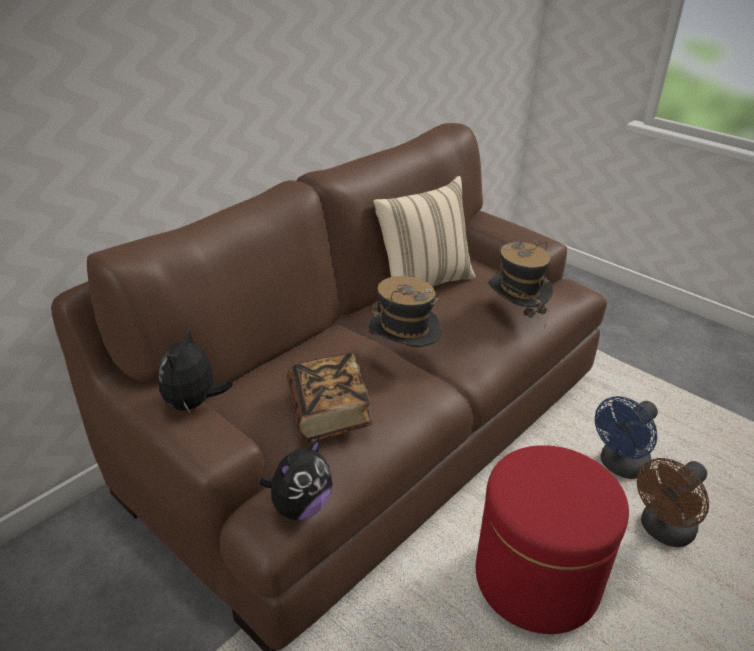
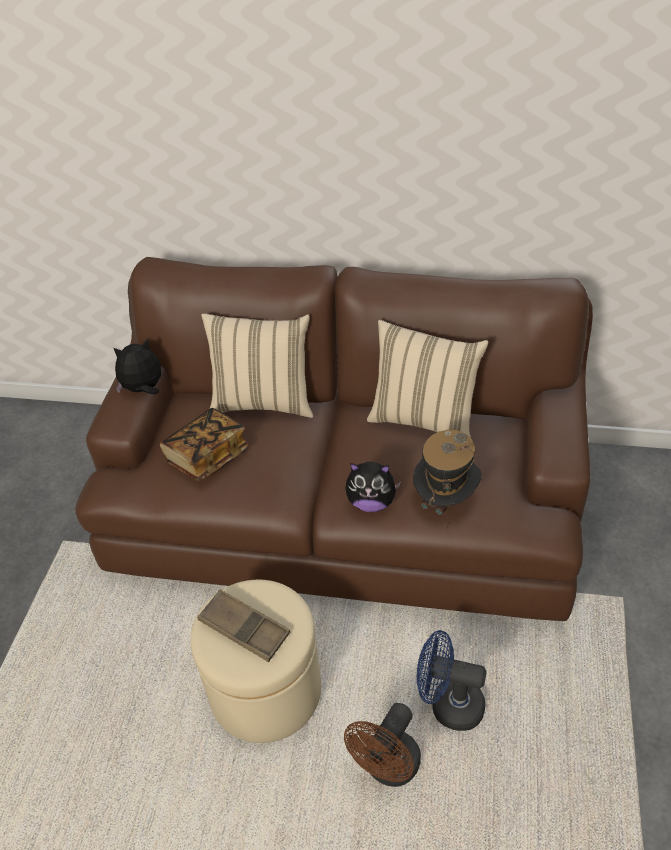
camera: 60 degrees right, 10 degrees up
plush toy [260,438,332,520] -> plush toy moved to [345,462,401,512]
hat [367,276,441,353] -> none
red ottoman [476,445,629,634] -> beige ottoman [191,580,321,743]
brown fan [637,458,709,547] -> brown fan turned 75 degrees counterclockwise [344,703,421,787]
none -> brown tray [197,589,290,662]
none -> beige pillow [201,313,313,418]

